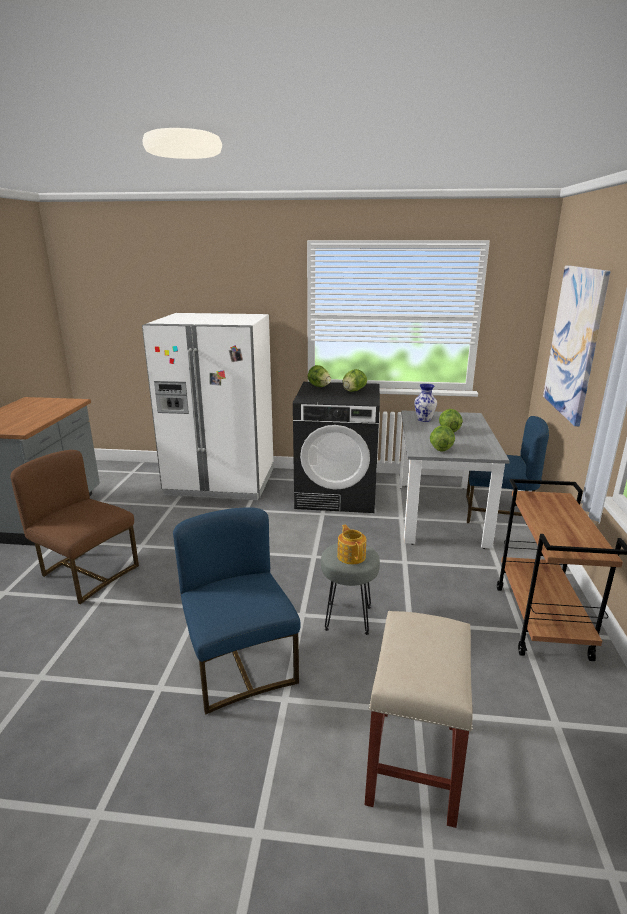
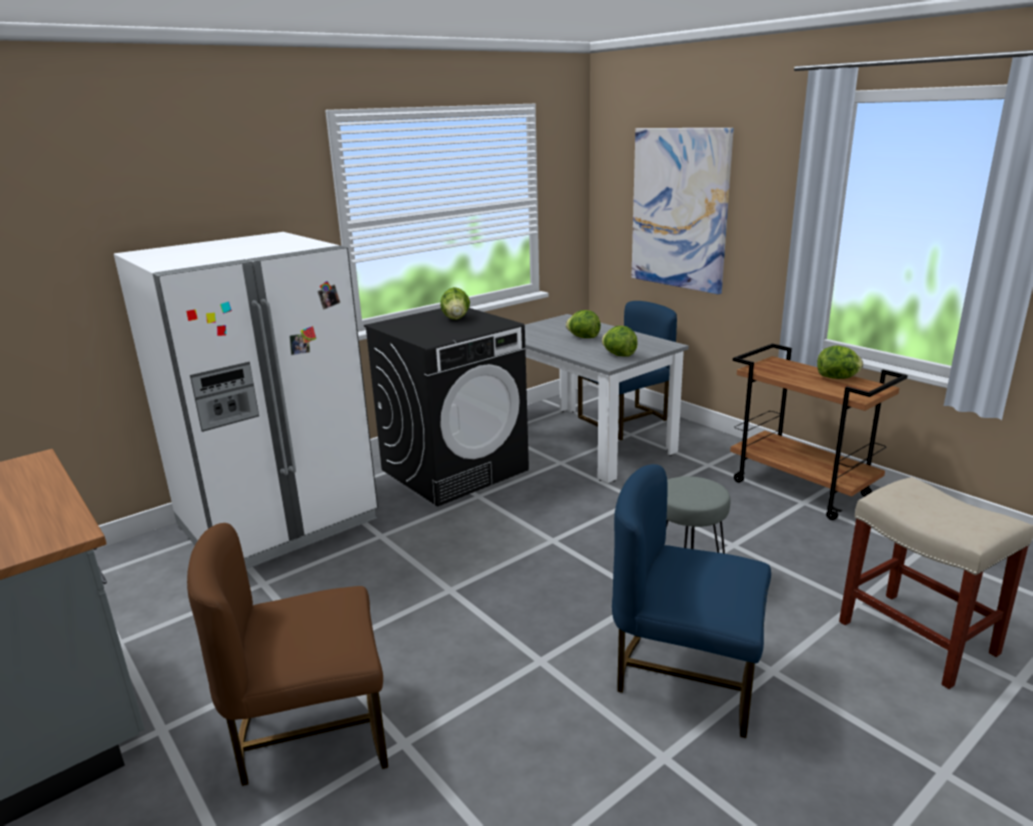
camera: 45 degrees left, 0 degrees up
lettuce [308,365,331,387] -> lettuce moved to [817,346,863,379]
teapot [337,524,366,565] -> none
vase [414,384,437,422] -> none

